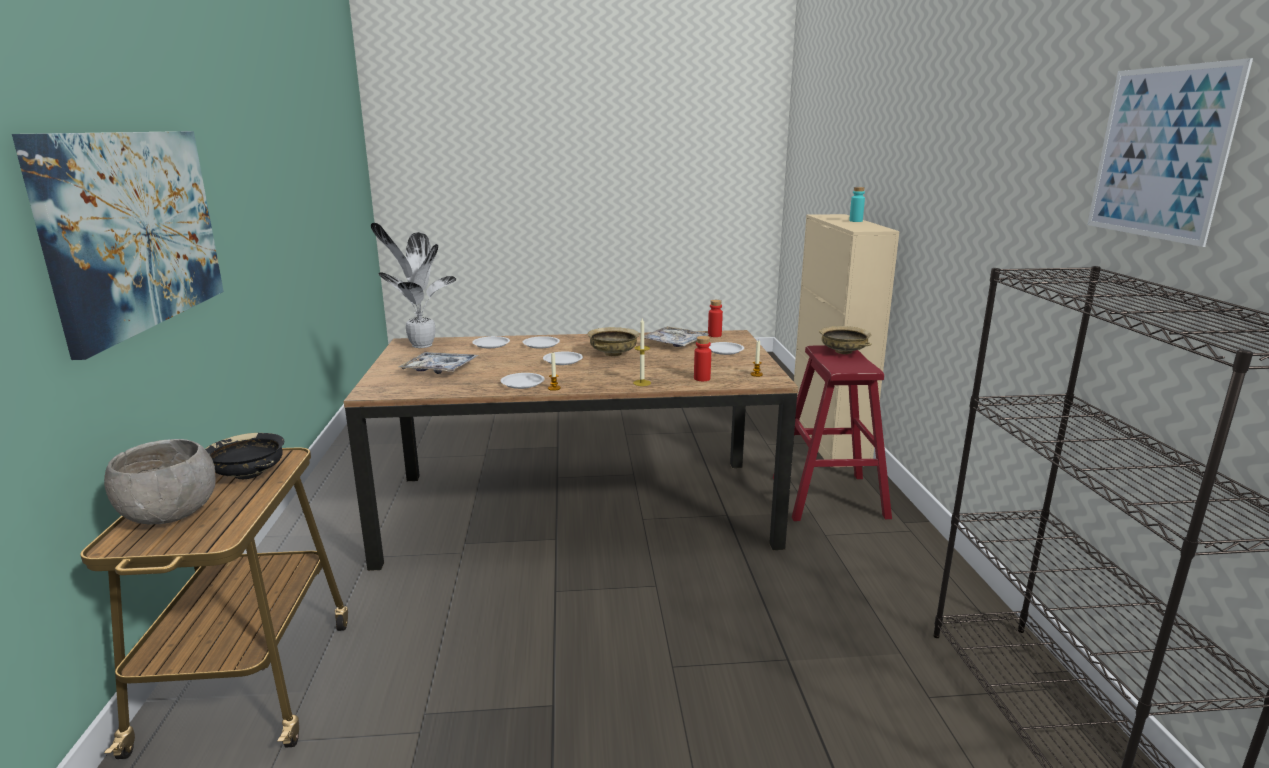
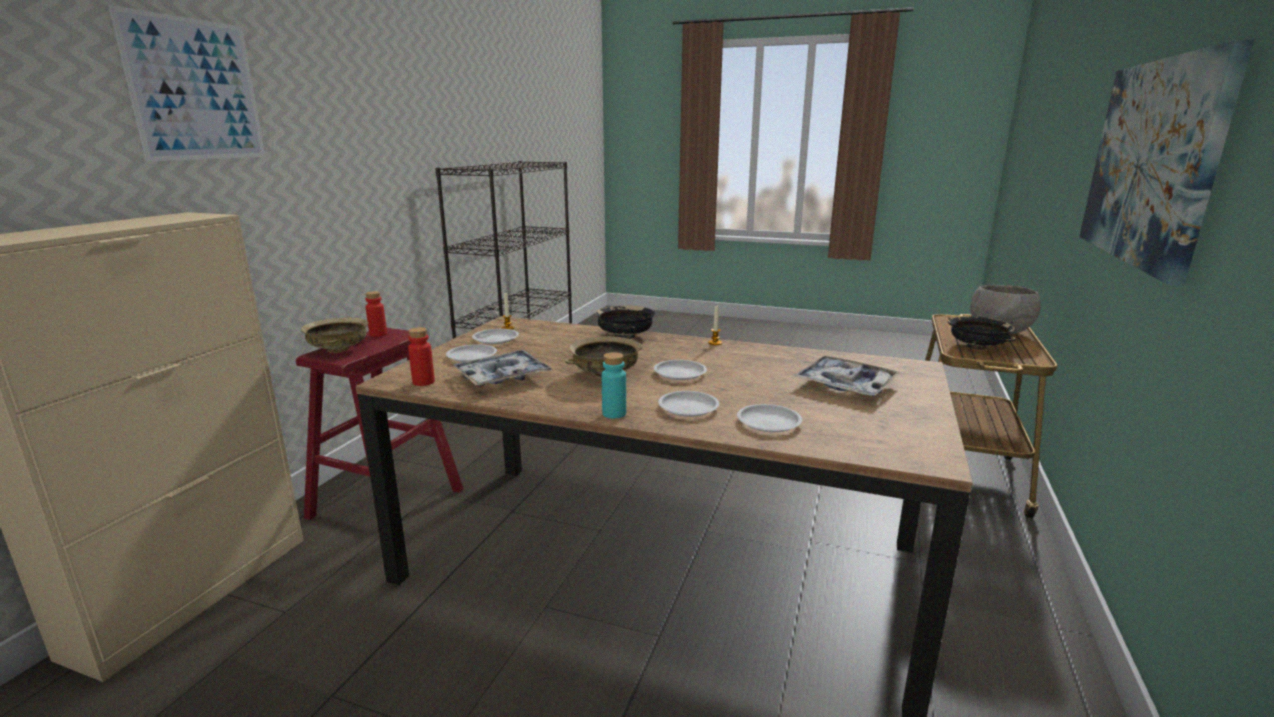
camera: 155 degrees left, 0 degrees up
potted plant [371,223,456,348] -> none
white plate [500,373,545,389] -> white plate moved to [472,329,519,344]
candle [633,317,651,386] -> black bowl [595,306,655,339]
red bottle [694,336,711,381] -> red bottle moved to [365,291,387,337]
turquoise bottle [849,187,865,222] -> turquoise bottle moved to [602,352,626,419]
picture [1087,58,1253,247] -> picture moved to [109,5,265,162]

